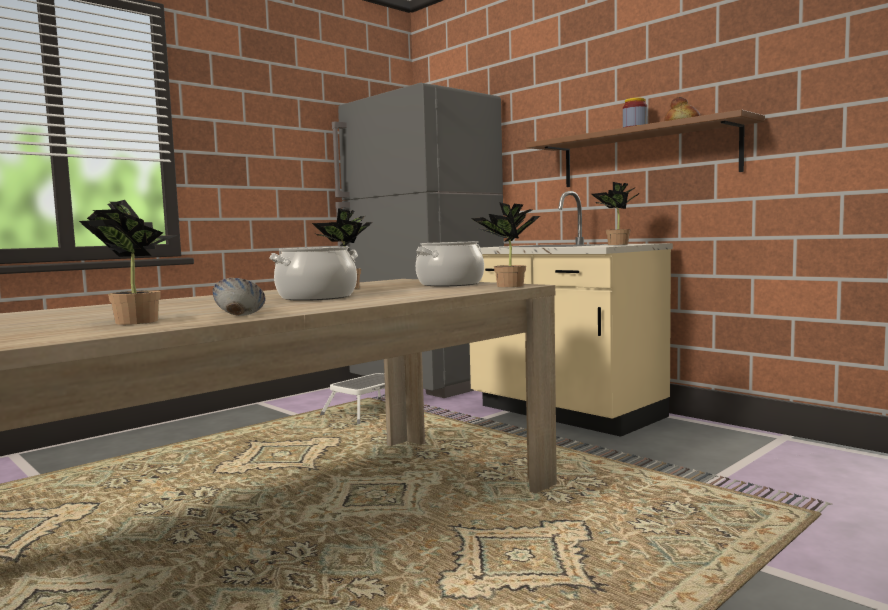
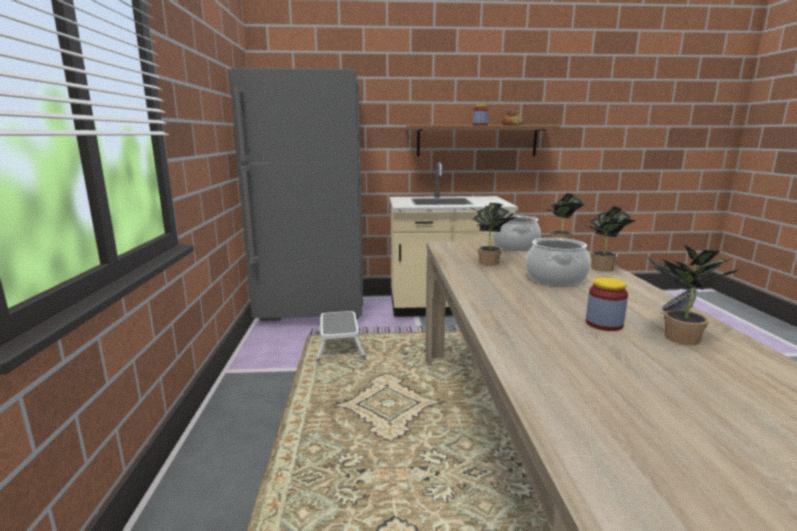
camera: 50 degrees left, 10 degrees up
potted plant [591,182,640,245] -> potted plant moved to [587,206,636,272]
none -> jar [586,278,628,331]

